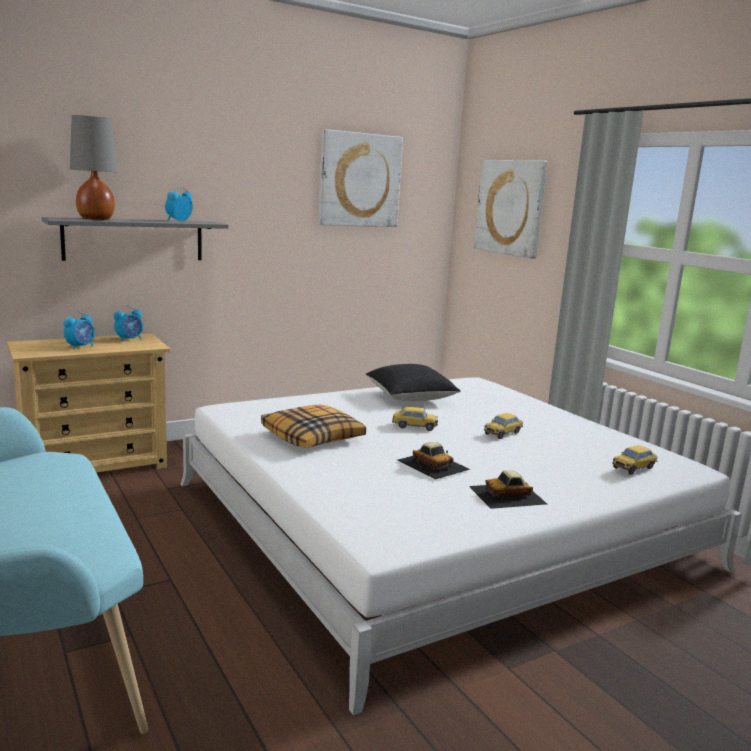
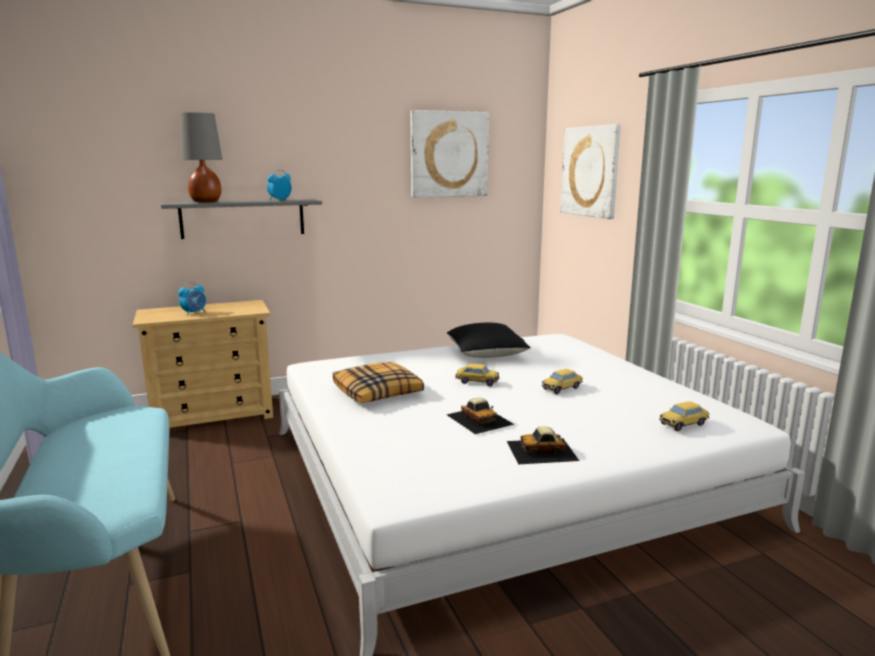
camera: 10 degrees right, 0 degrees up
alarm clock [114,305,143,342] -> none

